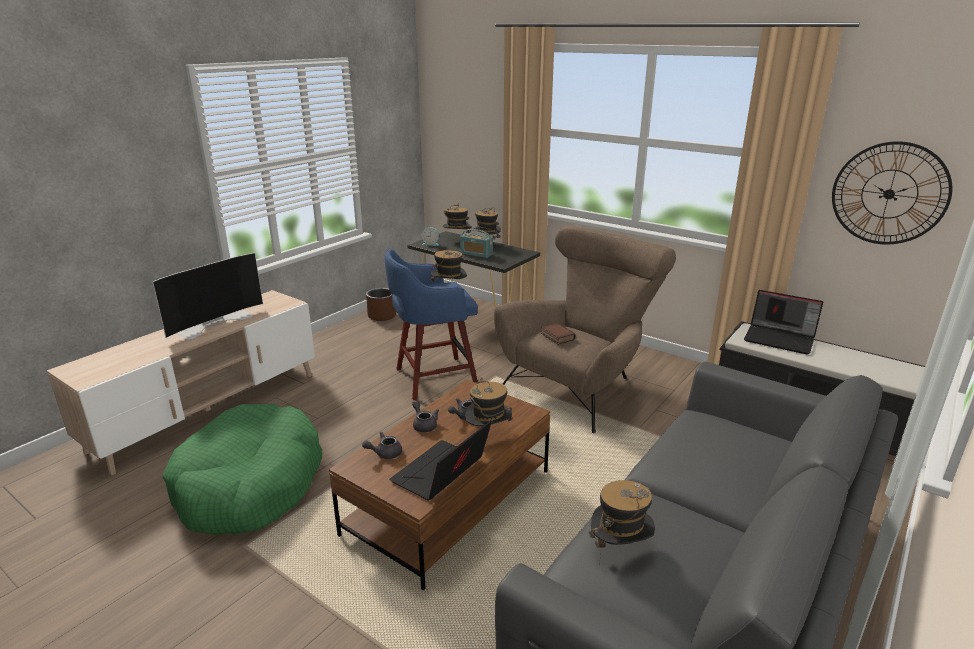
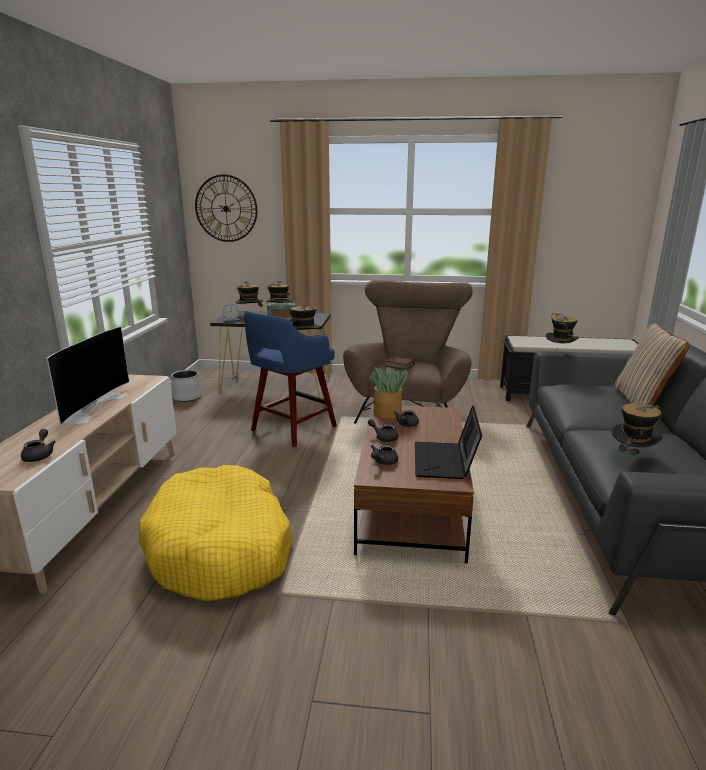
camera: 30 degrees left, 5 degrees down
green dog bed [163,404,322,535] -> yellow dog bed [139,465,293,601]
brown planter [366,288,396,321] -> grey planter [170,370,201,402]
hat [465,377,513,426] -> hat moved to [546,313,579,343]
laptop [744,290,823,355] -> none
wall clock [832,141,952,245] -> wall clock moved to [195,174,257,242]
none -> grey teapot [21,429,56,462]
none -> potted plant [371,367,407,418]
none -> beige pillow [615,323,690,405]

